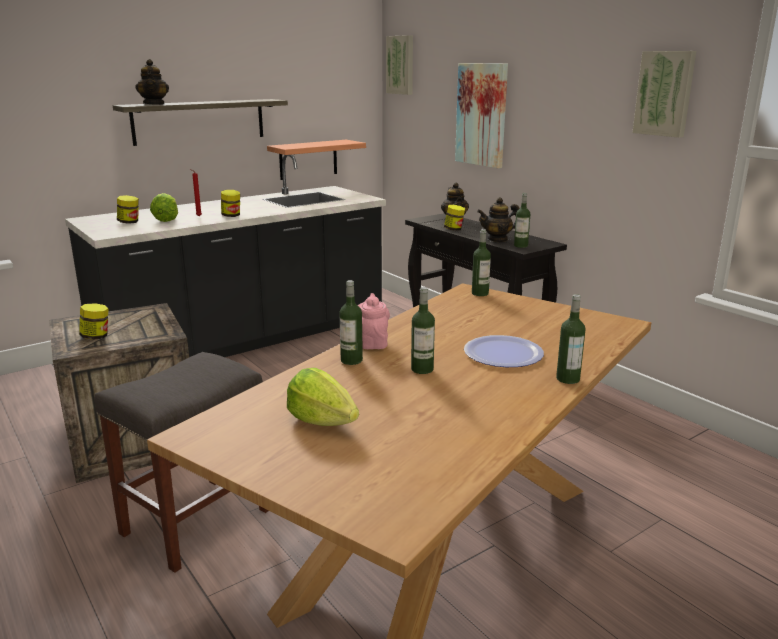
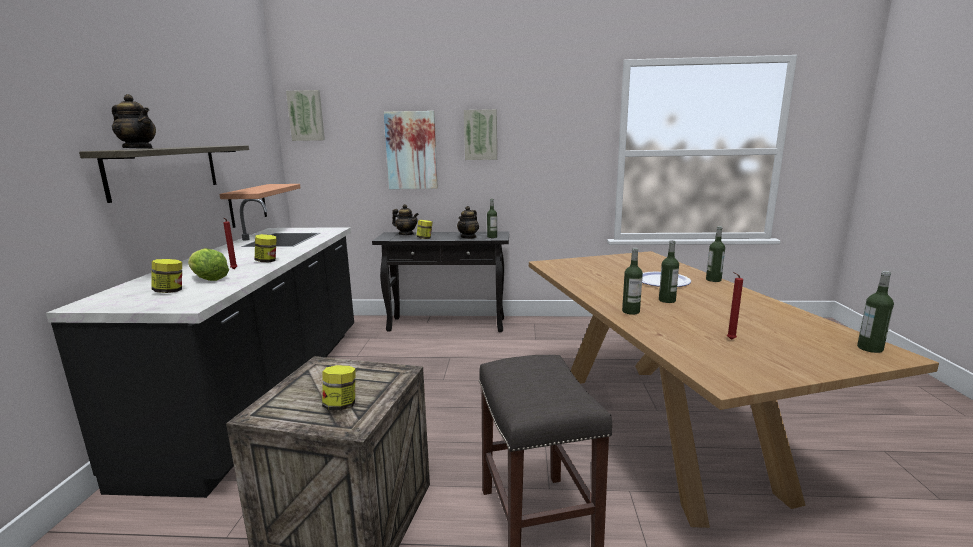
camera: 50 degrees left, 5 degrees down
lettuce [287,368,359,426] -> red candle [727,272,743,340]
pink teapot [358,293,390,349] -> none
bottle [472,229,491,296] -> bottle moved to [857,271,894,353]
picture [632,51,696,138] -> picture moved to [464,109,497,160]

